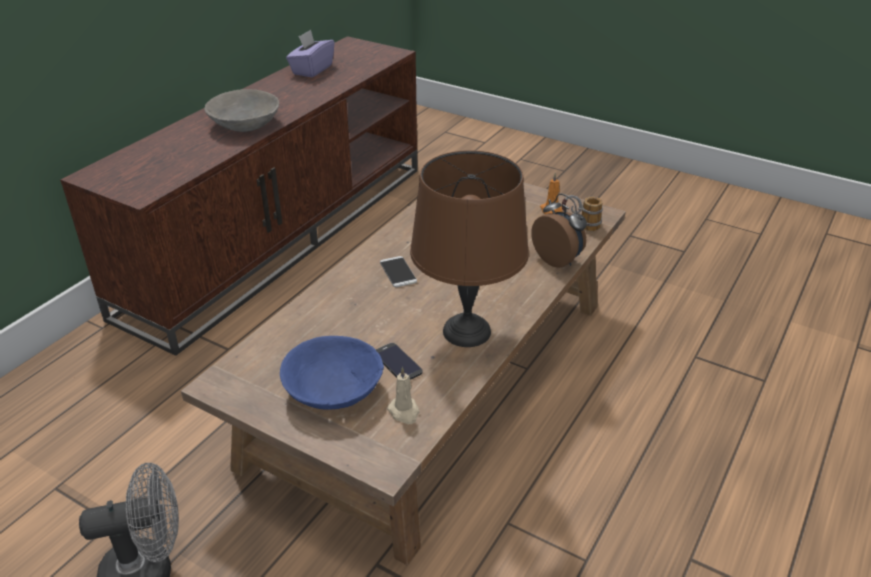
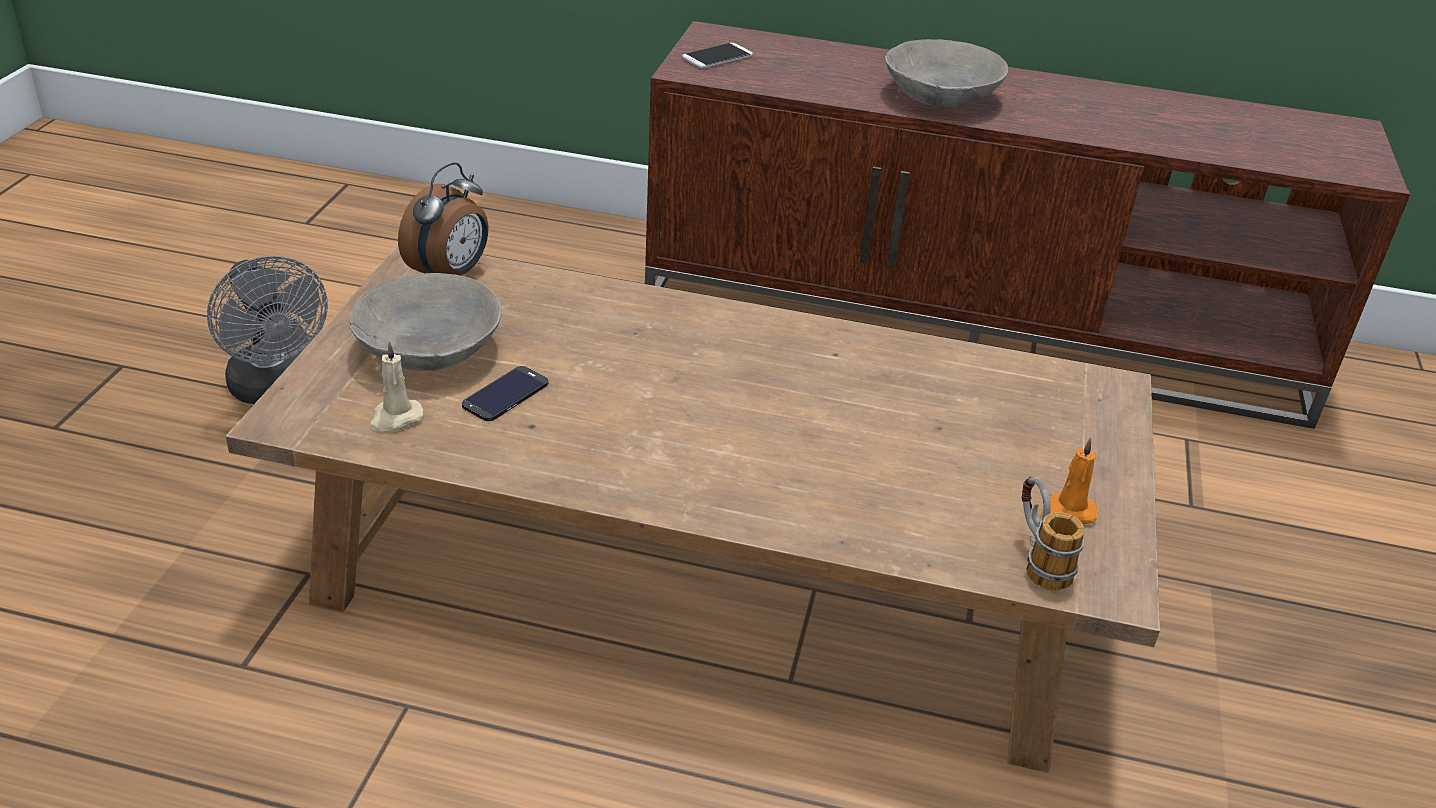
camera: 70 degrees right, 0 degrees up
blue bowl [280,336,384,410] -> grey bowl [349,273,502,371]
purple tissue box [286,30,335,77] -> none
phone [380,256,417,287] -> phone moved to [682,43,753,68]
brown table lamp [410,150,529,347] -> none
alarm clock [531,193,587,268] -> alarm clock moved to [398,162,488,276]

